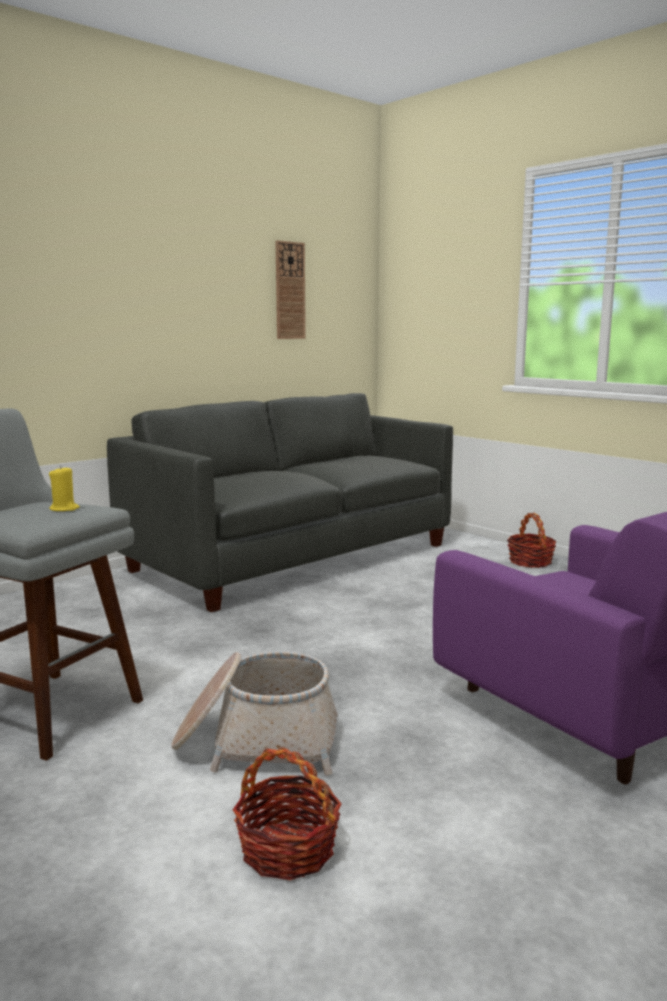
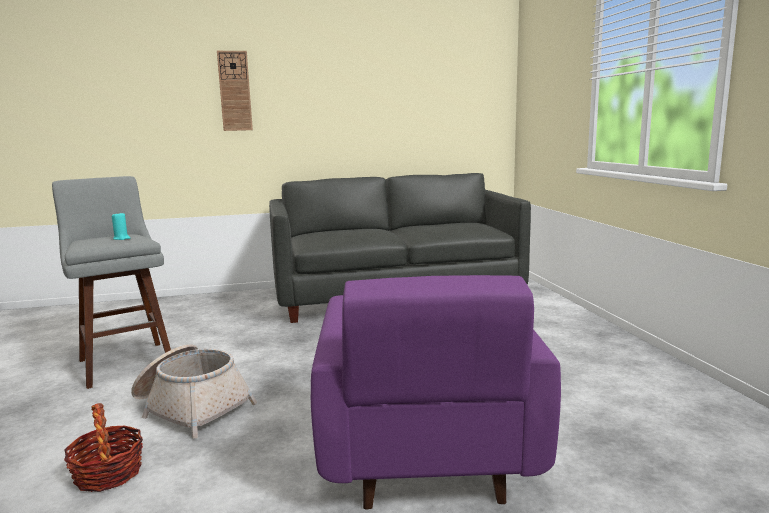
camera: 30 degrees right, 0 degrees up
yellow candle [49,466,80,511] -> turquoise candle [112,212,130,240]
wall clock [275,240,306,339] -> wall clock moved to [217,51,253,131]
basket [507,513,557,568] -> none

